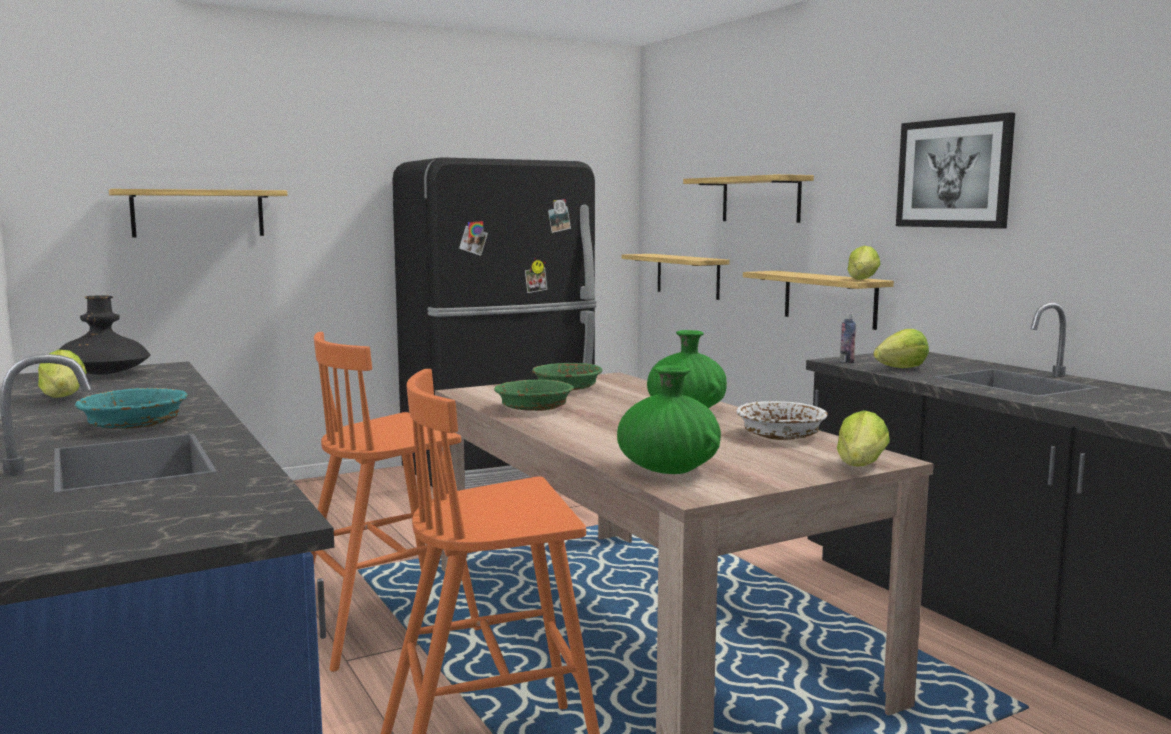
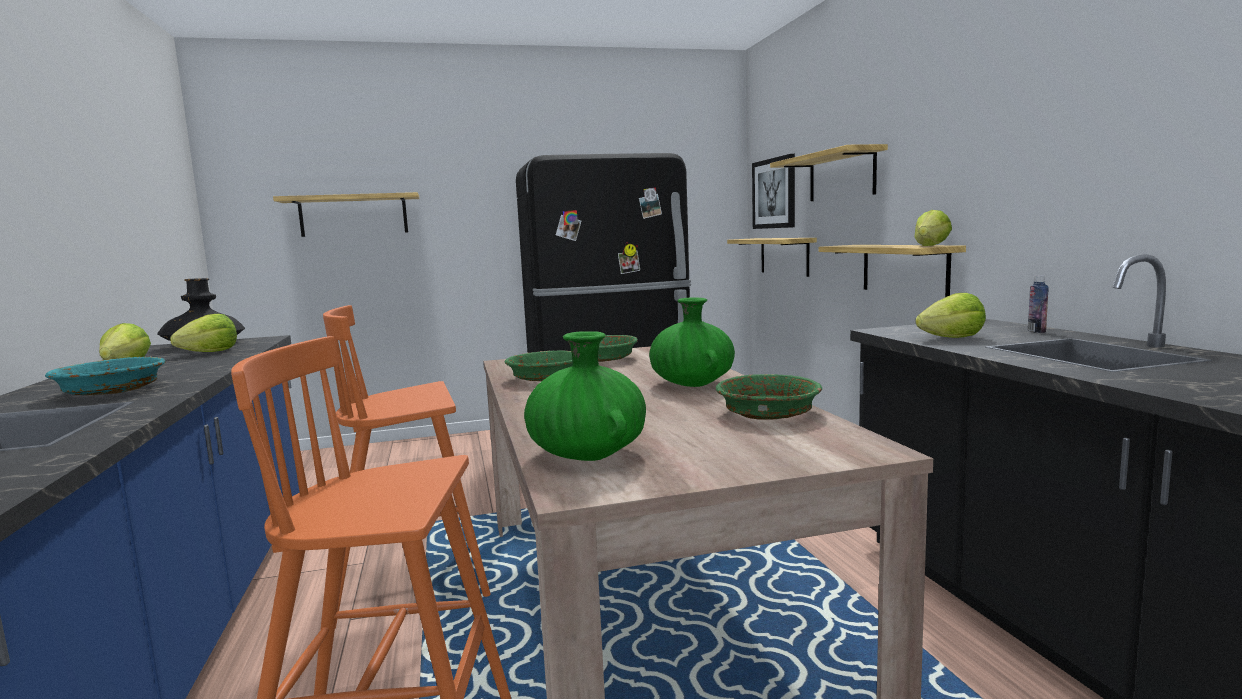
camera: 15 degrees right, 0 degrees up
white bowl [736,401,828,440] -> green bowl [716,374,822,420]
lettuce [837,410,890,466] -> lettuce moved to [170,314,237,352]
bottle [840,314,856,363] -> bottle moved to [1028,276,1049,333]
picture [896,112,1015,229] -> picture moved to [752,154,795,229]

